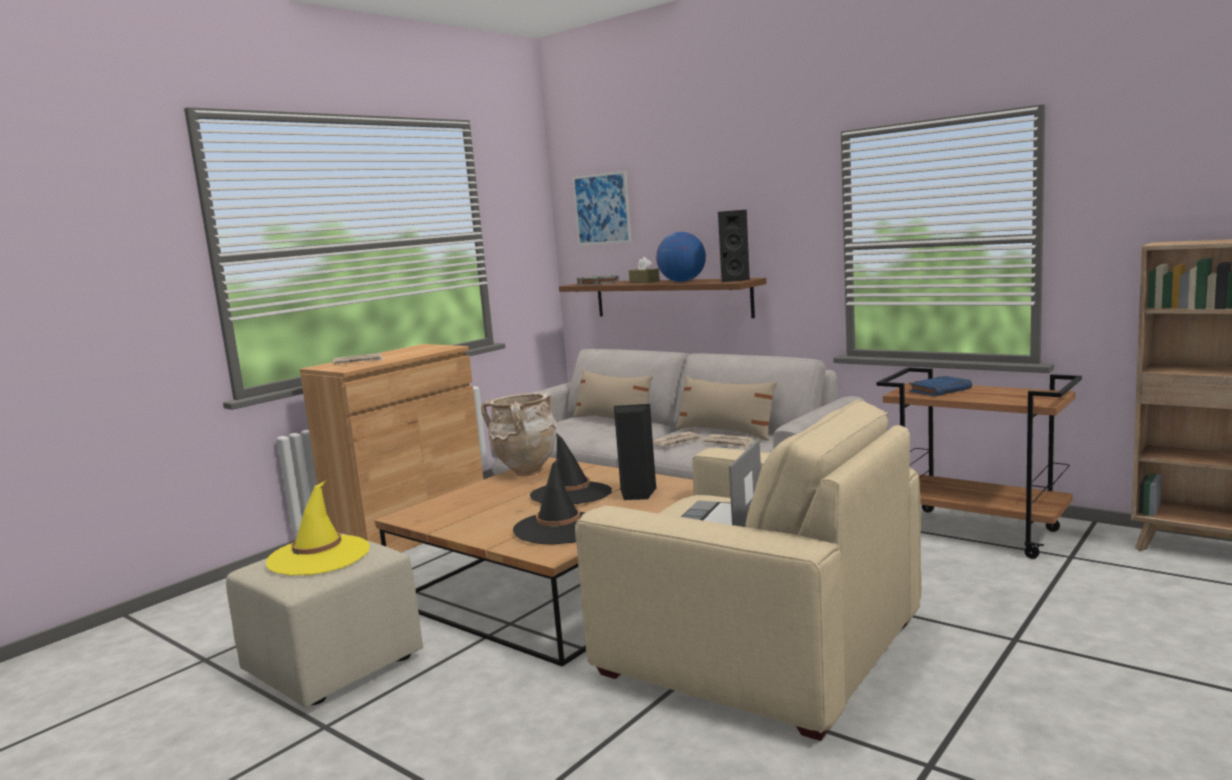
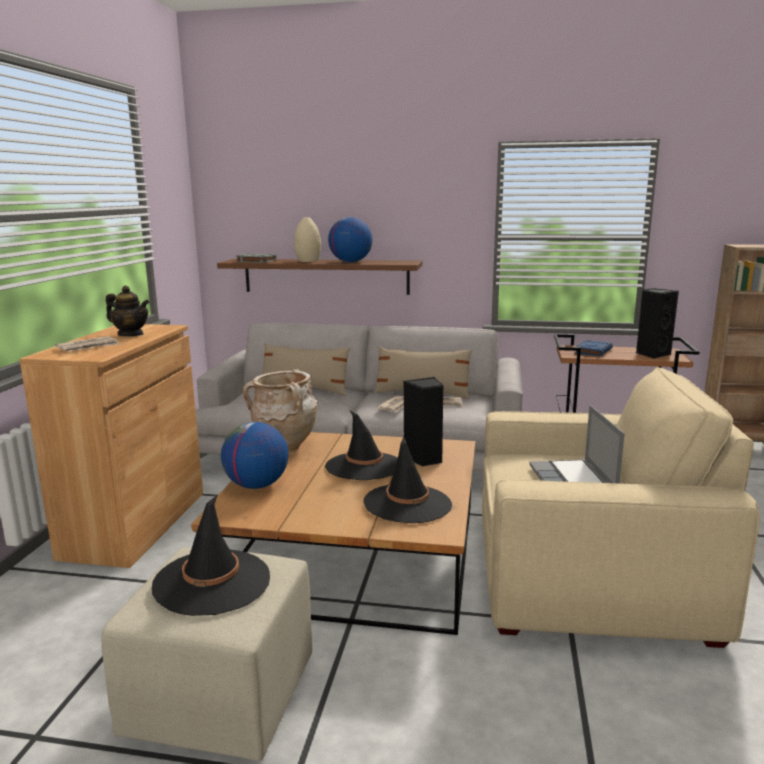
camera: 30 degrees left, 5 degrees up
yellow hat [266,481,370,575] -> black hat [152,495,270,616]
picture [572,171,631,245] -> none
brown tissue box [629,257,660,283] -> beige vase [294,217,321,262]
black speaker [718,210,750,282] -> black speaker moved to [636,288,679,359]
none -> teapot [106,286,149,336]
none -> globe [221,422,289,489]

